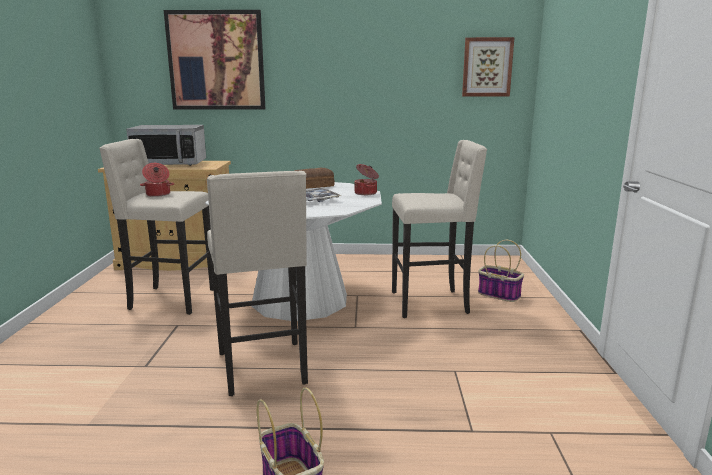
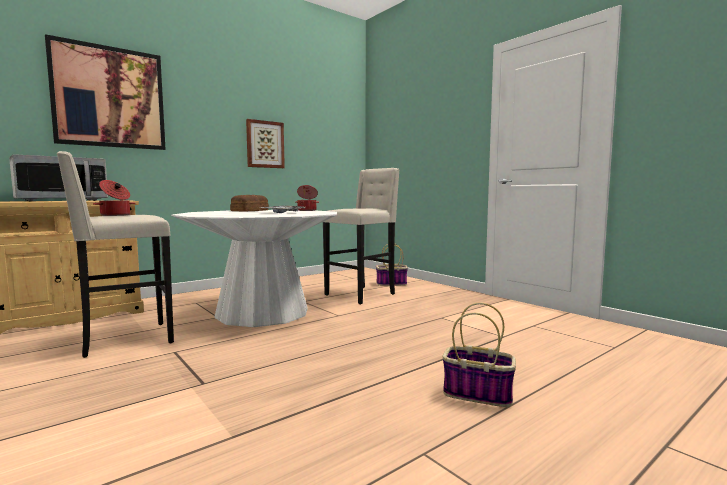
camera: 40 degrees left, 10 degrees down
beige stool [207,171,308,396] -> none
picture [462,37,515,97] -> picture moved to [246,119,285,168]

